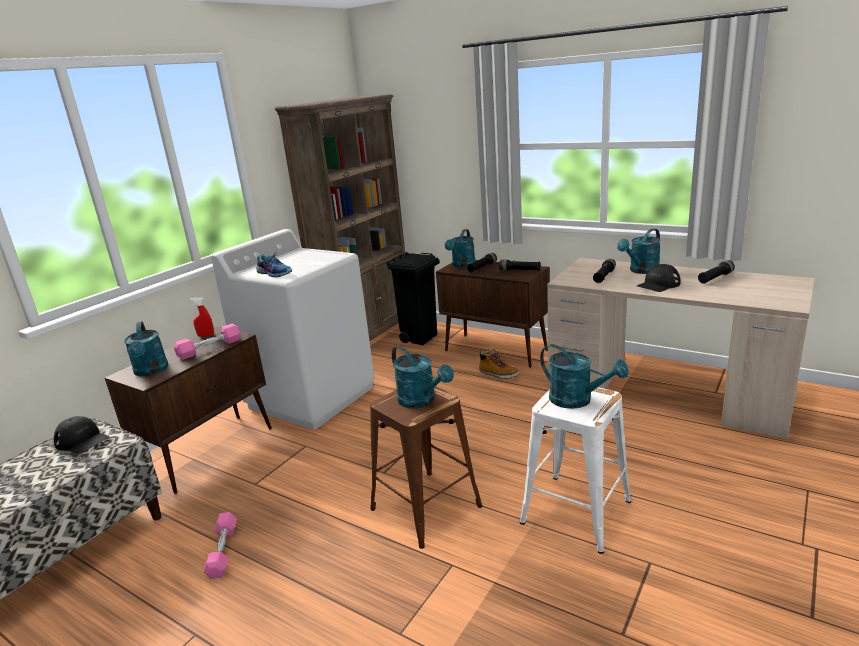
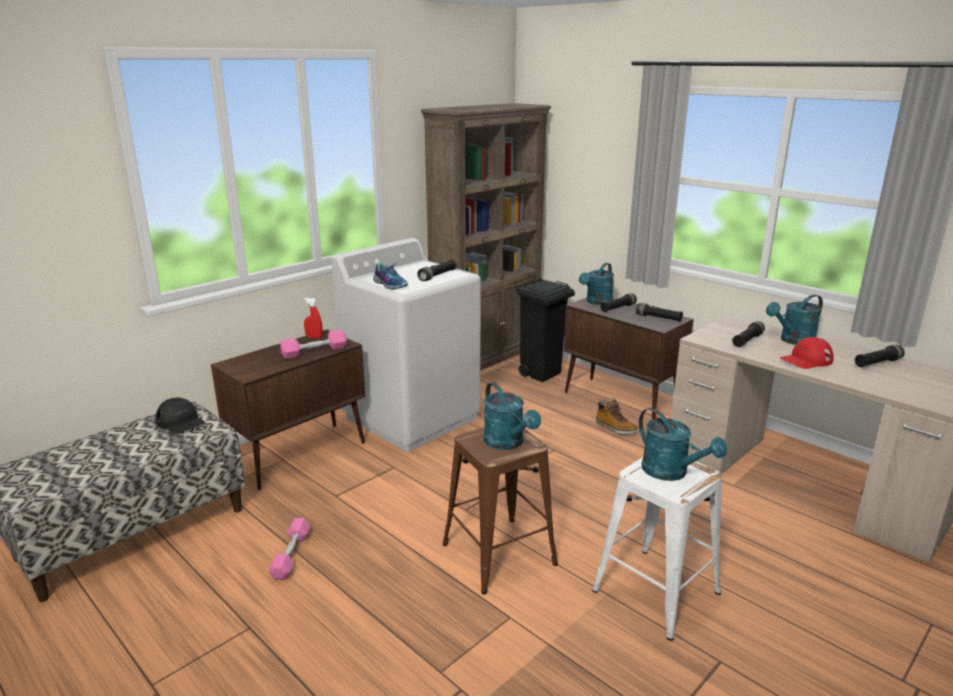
camera: 10 degrees right, 0 degrees up
turquoise watering can [124,321,168,376] -> none
black cap [637,264,681,292] -> red cap [779,337,834,369]
none -> black flashlight [417,259,456,281]

